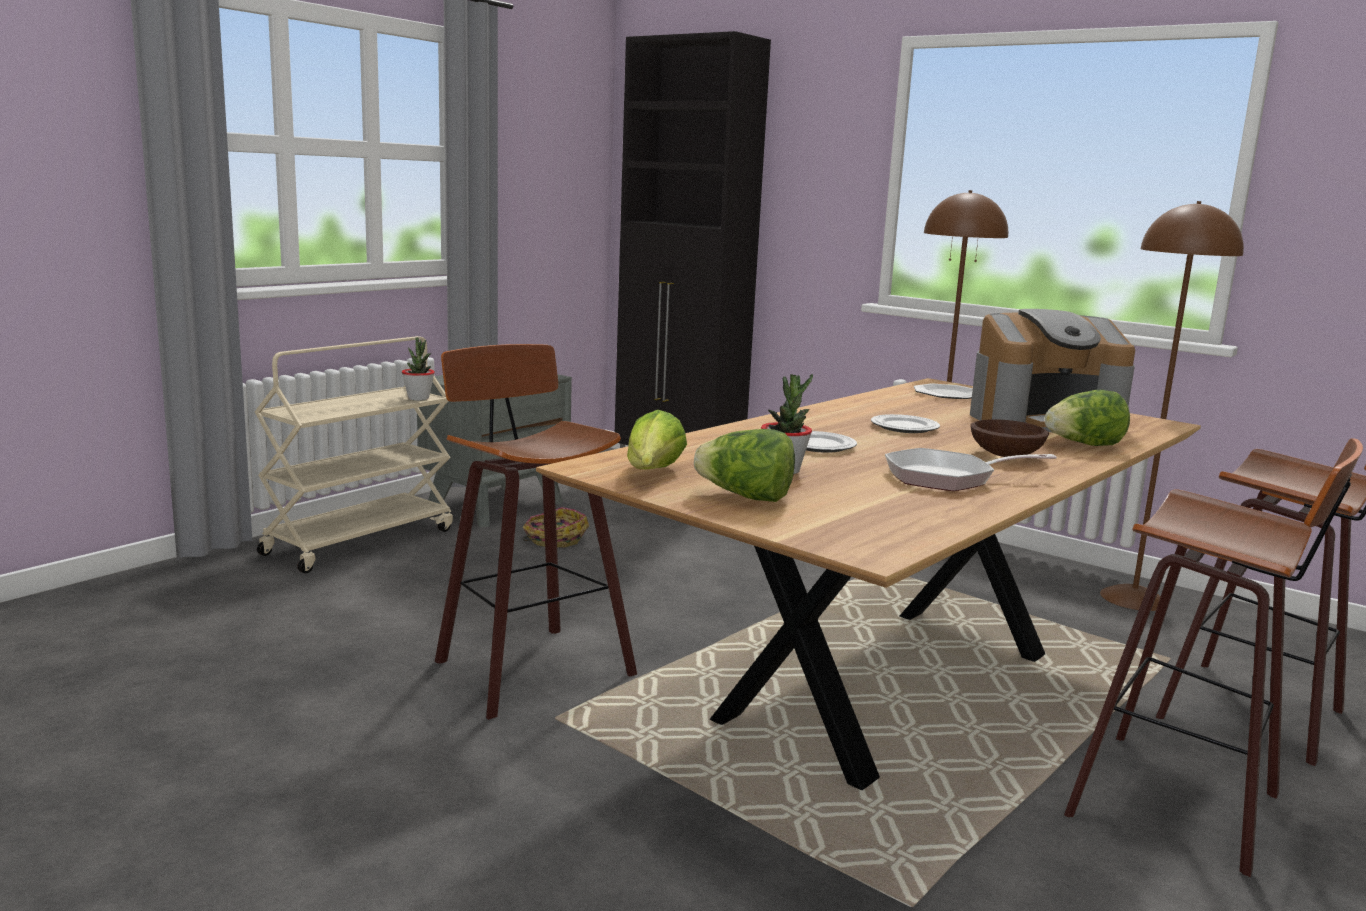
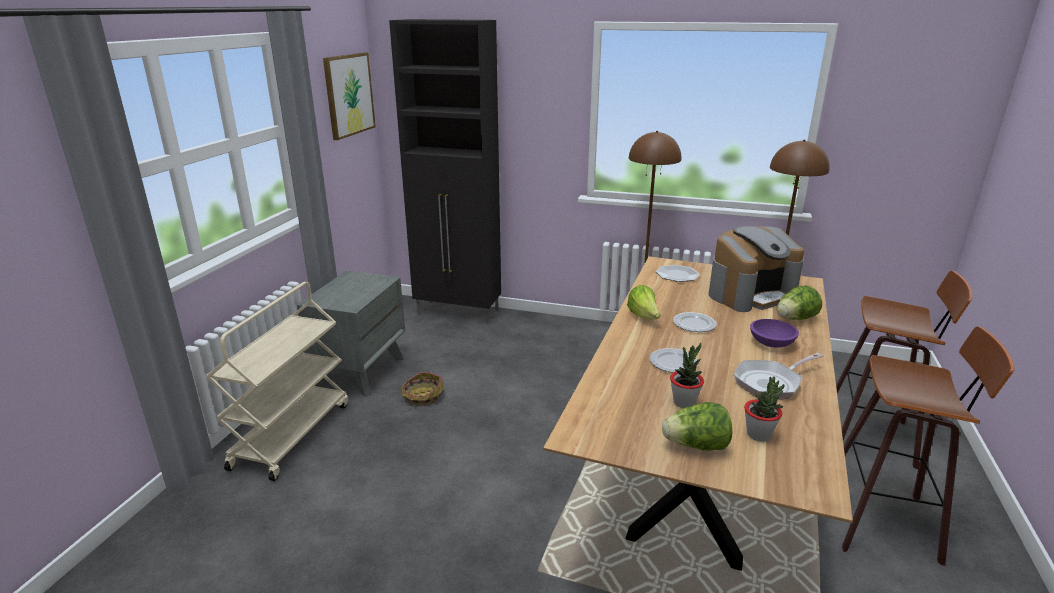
camera: 20 degrees left, 10 degrees up
potted plant [402,337,435,401] -> potted plant moved to [744,376,784,442]
stool [435,344,637,720] -> none
lettuce [627,410,687,469] -> lettuce moved to [627,285,660,319]
brown bowl [970,419,1049,457] -> purple bowl [750,319,799,348]
none -> picture [323,52,376,140]

